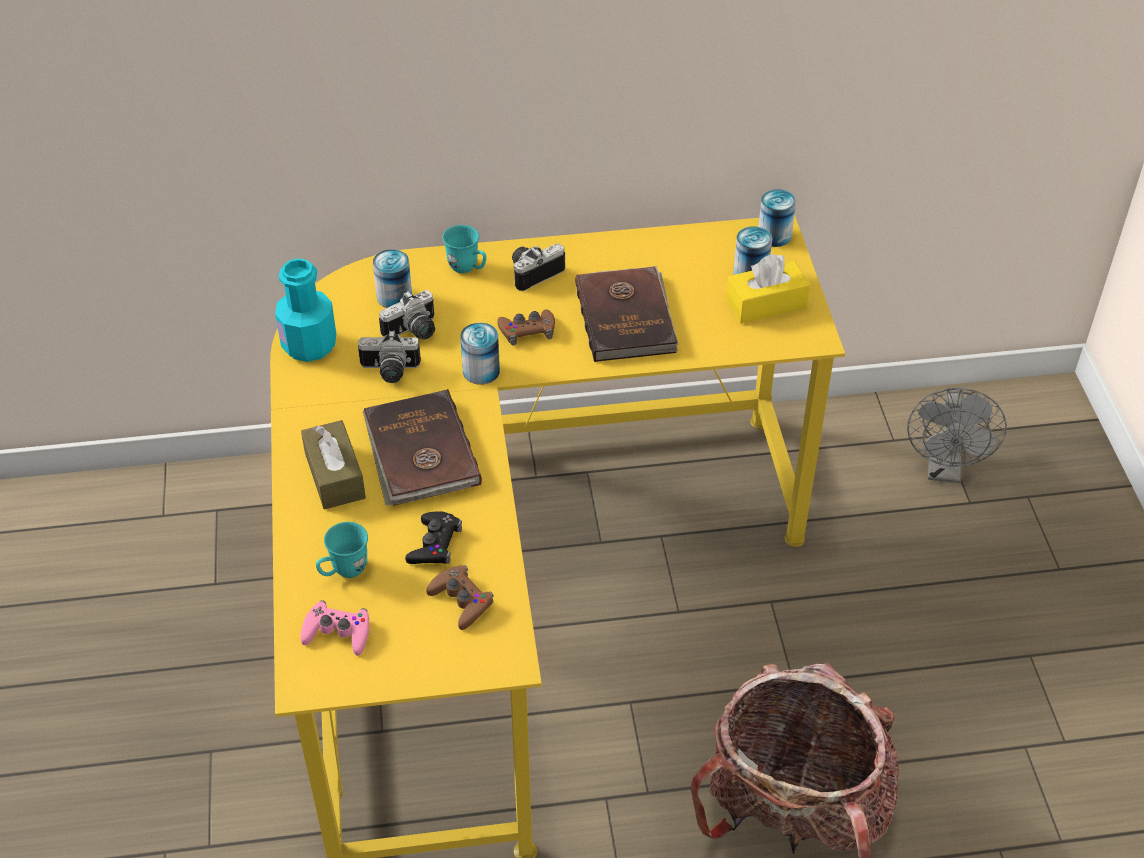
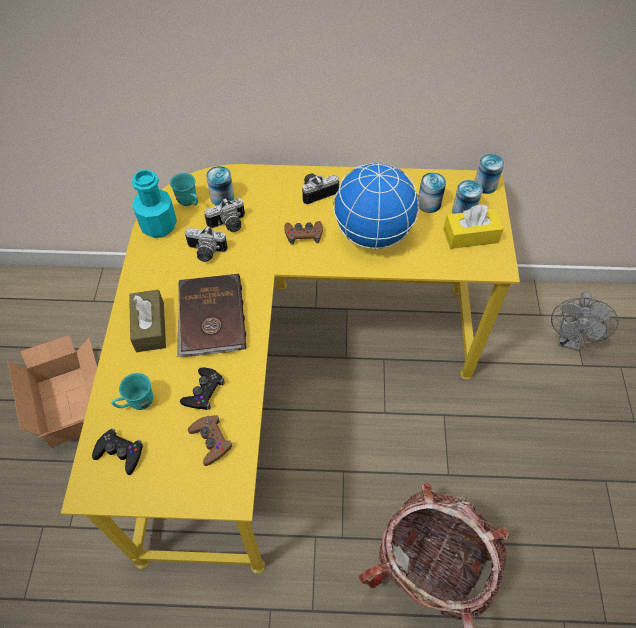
camera: 10 degrees right, 10 degrees up
pink game controller [301,600,369,656] -> black game controller [92,428,143,475]
turquoise mug [443,225,487,273] -> turquoise mug moved to [170,173,198,206]
can [460,323,500,385] -> can moved to [418,173,446,213]
brown book [575,266,679,362] -> globe [333,162,420,249]
none -> cardboard box [8,335,97,447]

